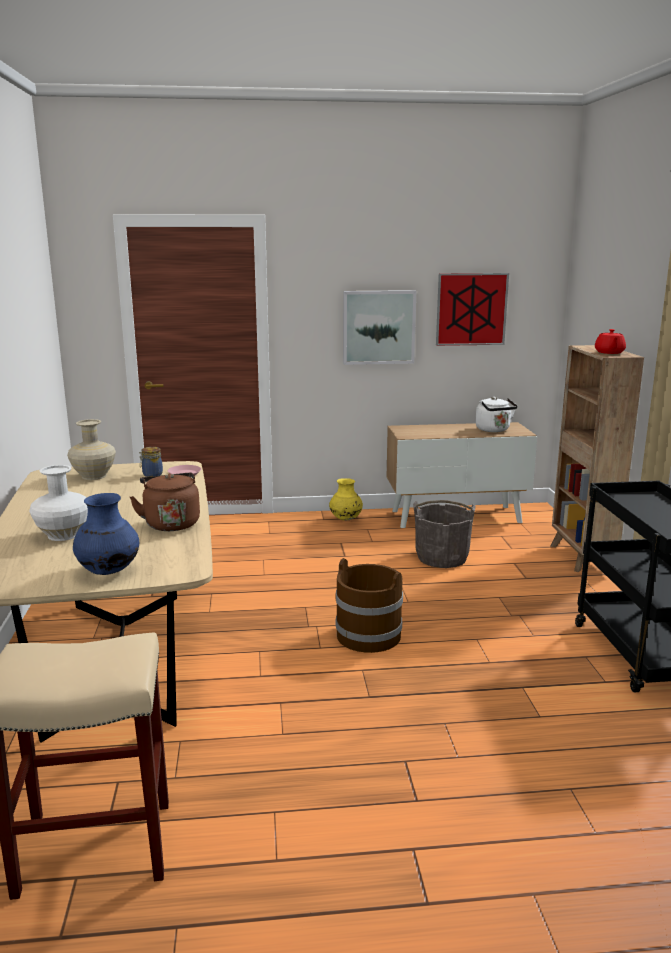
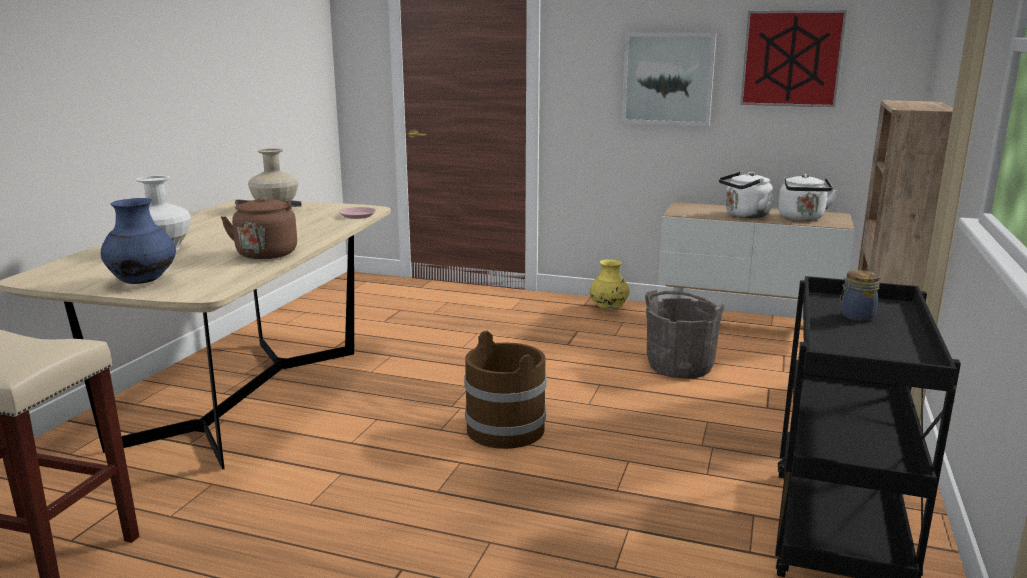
camera: 25 degrees right, 0 degrees up
jar [139,447,163,477] -> jar moved to [840,270,880,321]
red teapot [595,329,626,354] -> none
none -> white kettle [719,172,773,218]

